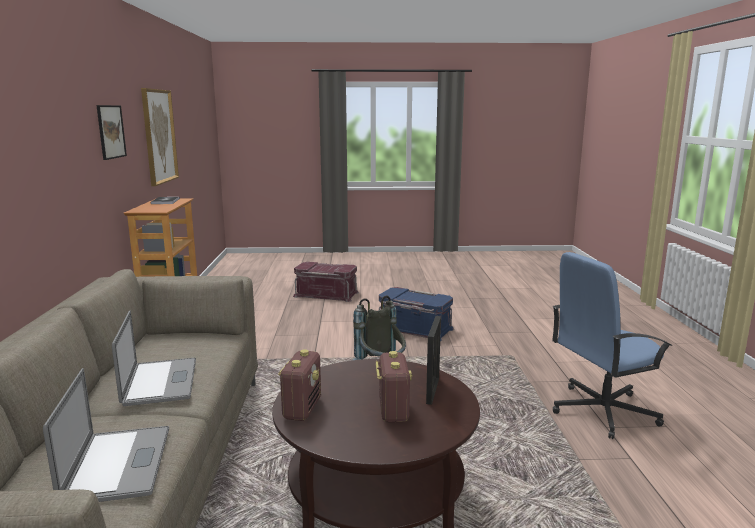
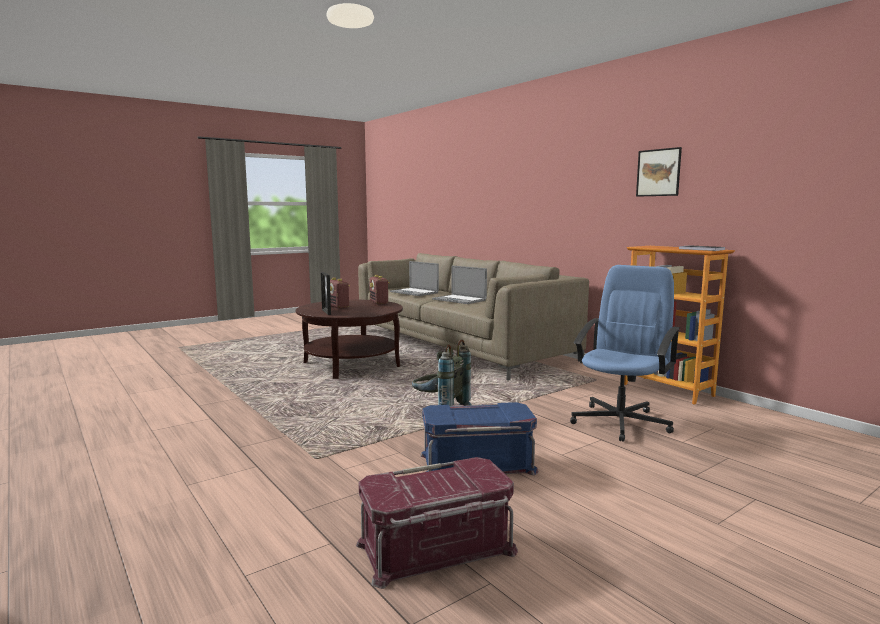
camera: 145 degrees right, 5 degrees down
picture [141,88,179,186] -> none
red storage box [293,262,359,302] -> red storage box moved to [356,457,518,589]
blue office chair [552,252,672,439] -> blue office chair moved to [570,265,680,442]

